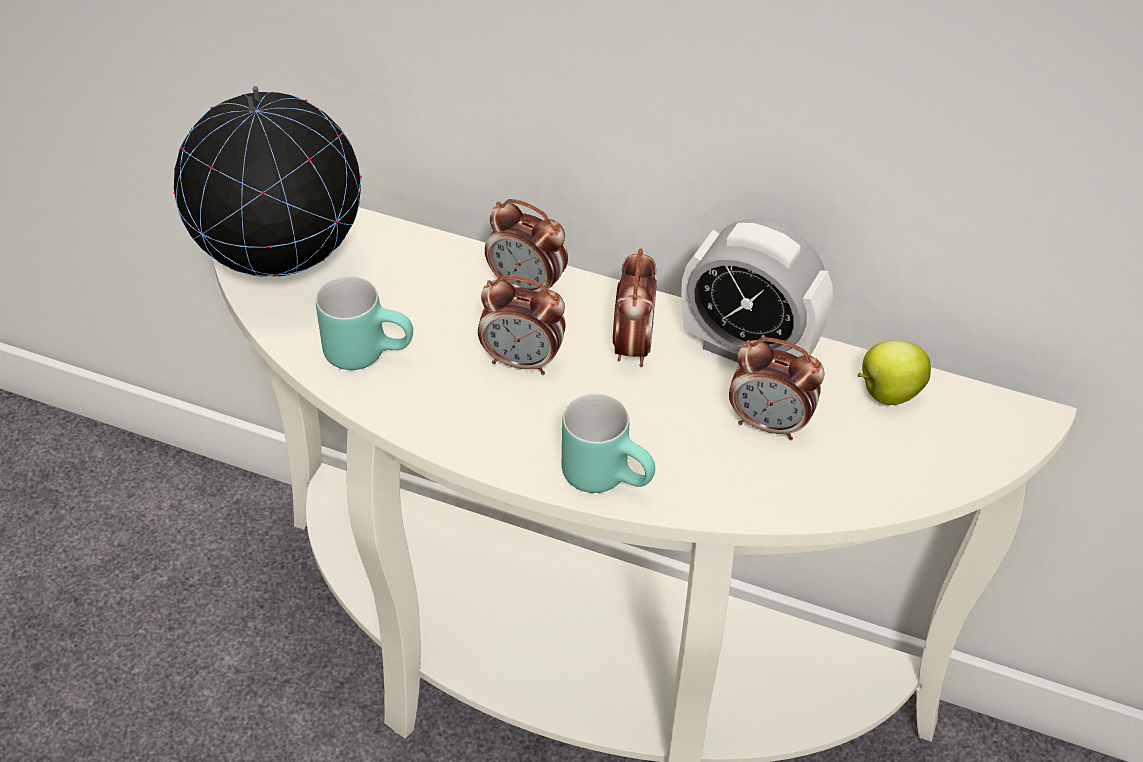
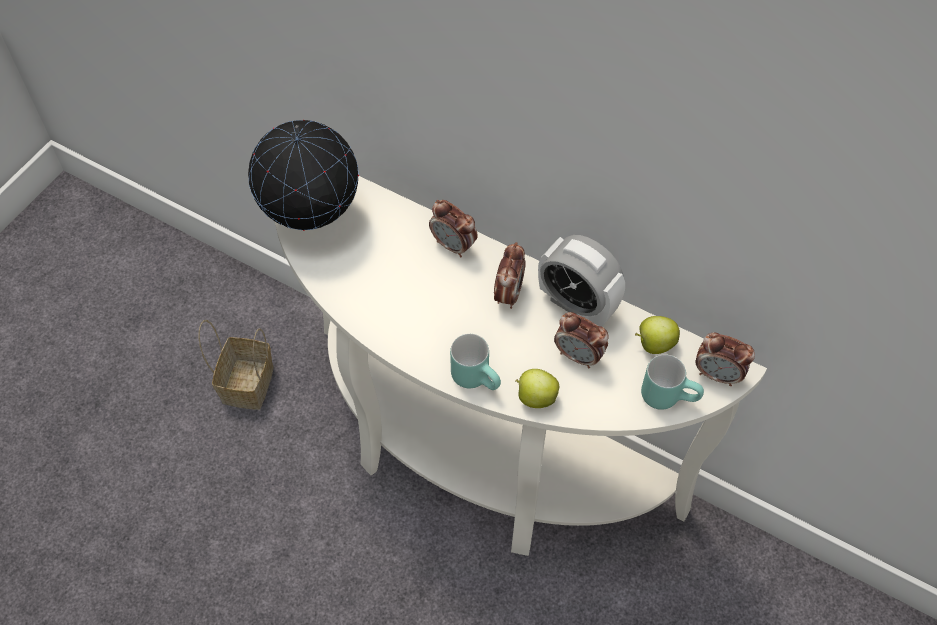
camera: 10 degrees right, 10 degrees up
turquoise mug [316,276,413,370] -> turquoise mug moved to [641,354,704,410]
alarm clock [478,276,566,375] -> alarm clock moved to [696,332,755,386]
none -> basket [198,320,274,410]
none -> apple [515,369,559,408]

